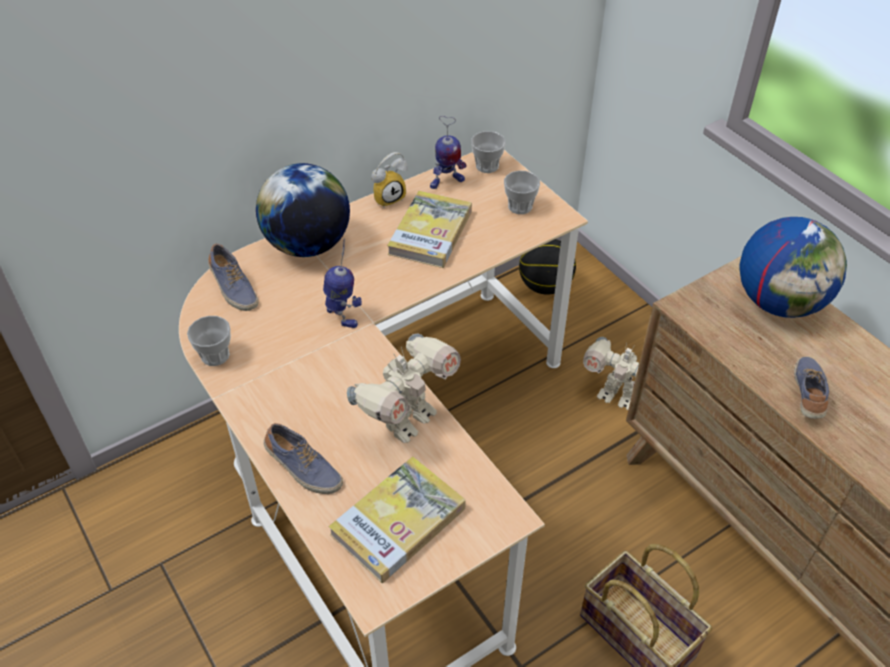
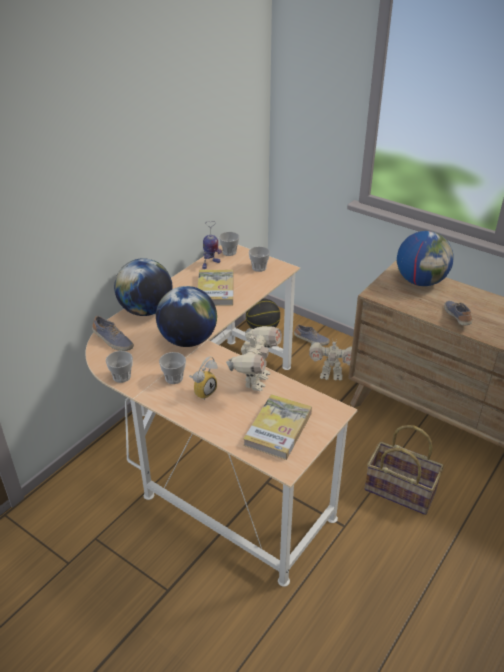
camera: 20 degrees left, 10 degrees down
shoe [264,423,343,494] -> shoe moved to [294,324,330,346]
toy robot [323,238,362,328] -> globe [156,286,217,347]
alarm clock [371,152,408,207] -> alarm clock moved to [189,356,218,400]
none -> cup [159,352,186,384]

